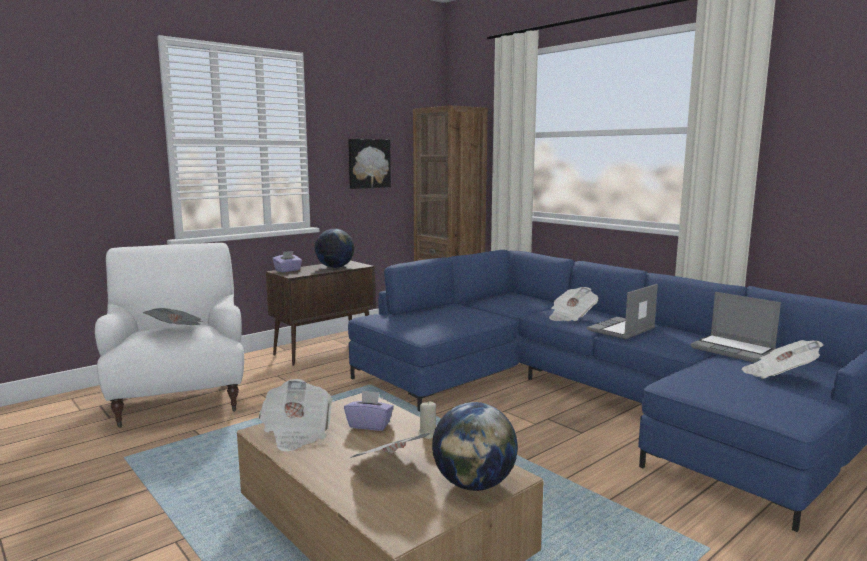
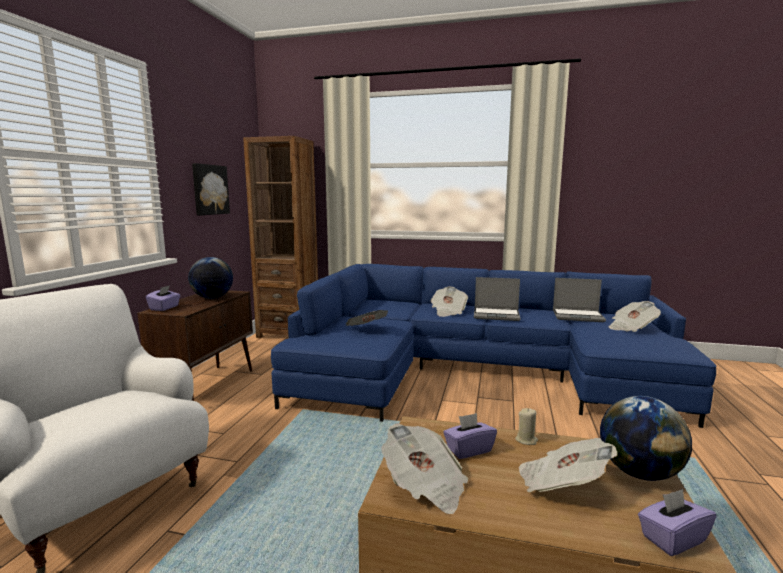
camera: 35 degrees left, 0 degrees up
newspaper [143,308,202,325] -> newspaper moved to [345,310,388,326]
laptop [587,284,658,339] -> laptop turned 90 degrees counterclockwise [474,277,520,321]
none -> purple tissue box [638,489,716,556]

